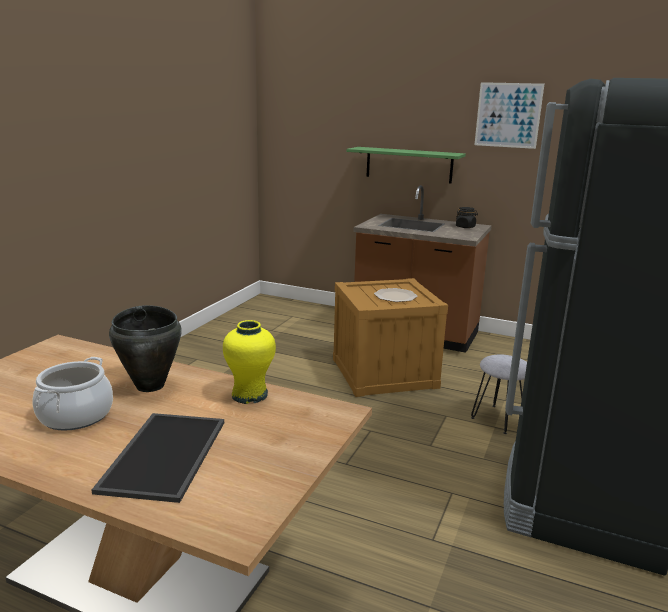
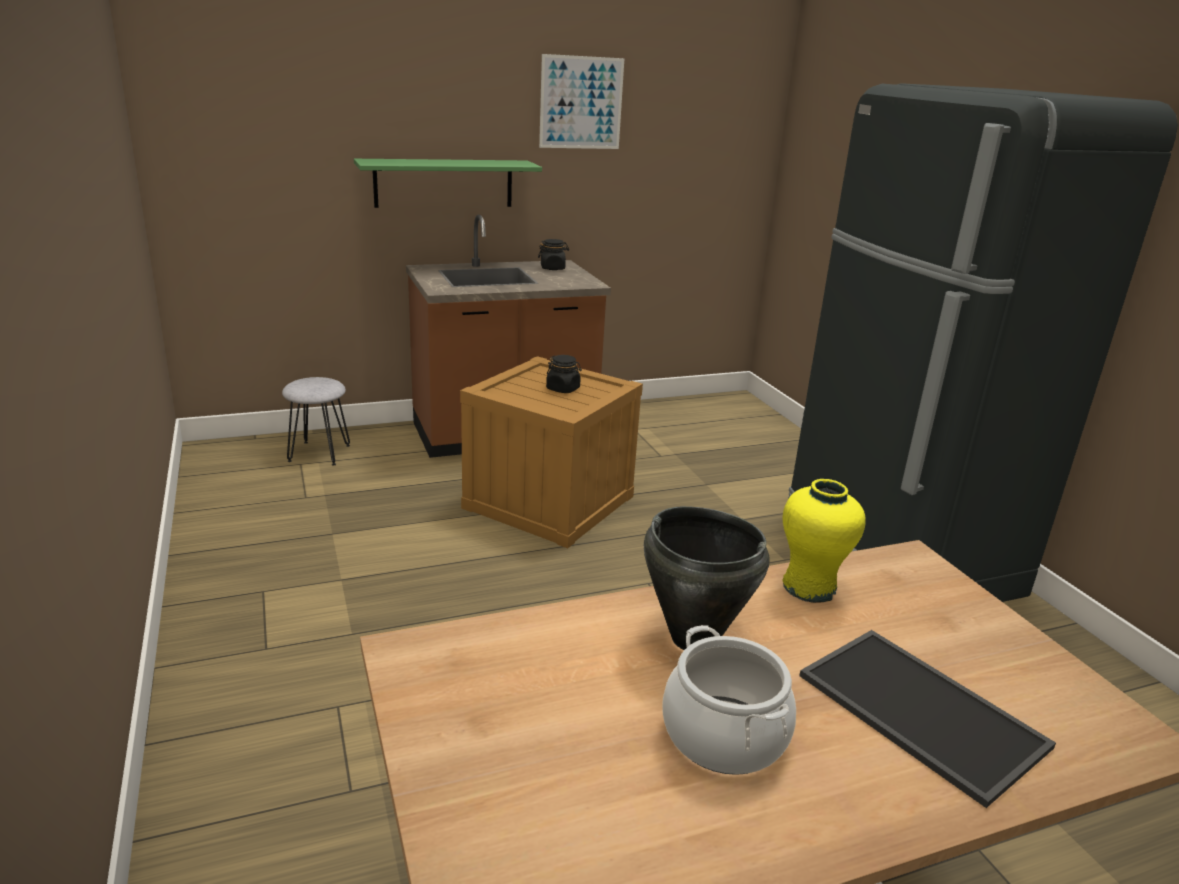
camera: 45 degrees left, 5 degrees up
plate [374,288,418,302] -> black jar [546,355,582,393]
grey stool [471,354,527,434] -> grey stool moved to [282,377,350,465]

